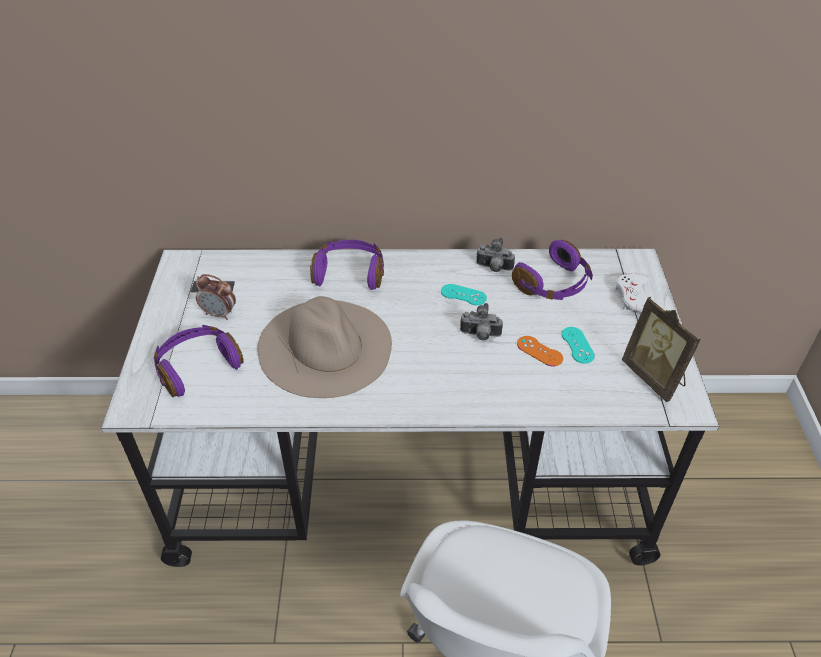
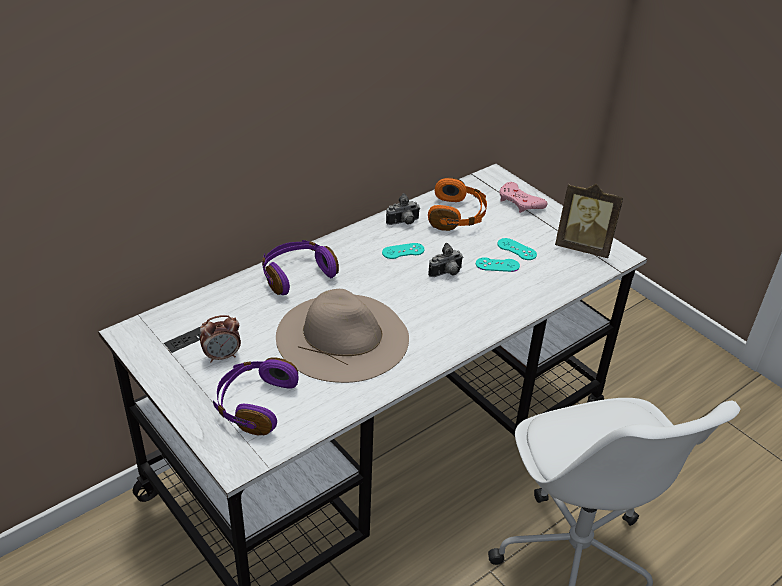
camera: 40 degrees left, 5 degrees down
purple headphones [512,240,593,300] -> orange headphones [428,177,487,231]
orange game controller [517,336,563,366] -> turquoise game controller [476,257,520,272]
white game controller [615,272,658,312] -> pink game controller [499,182,548,213]

